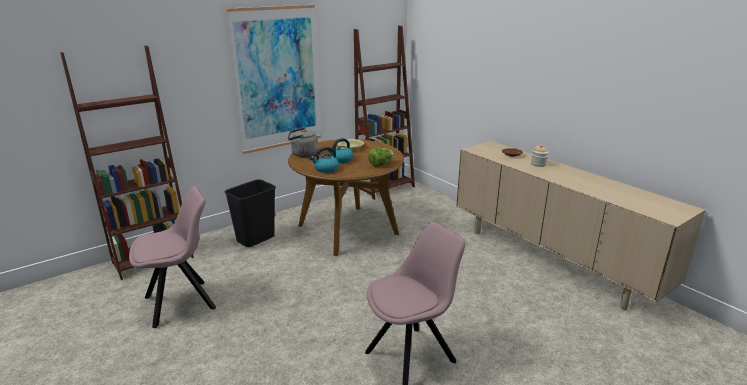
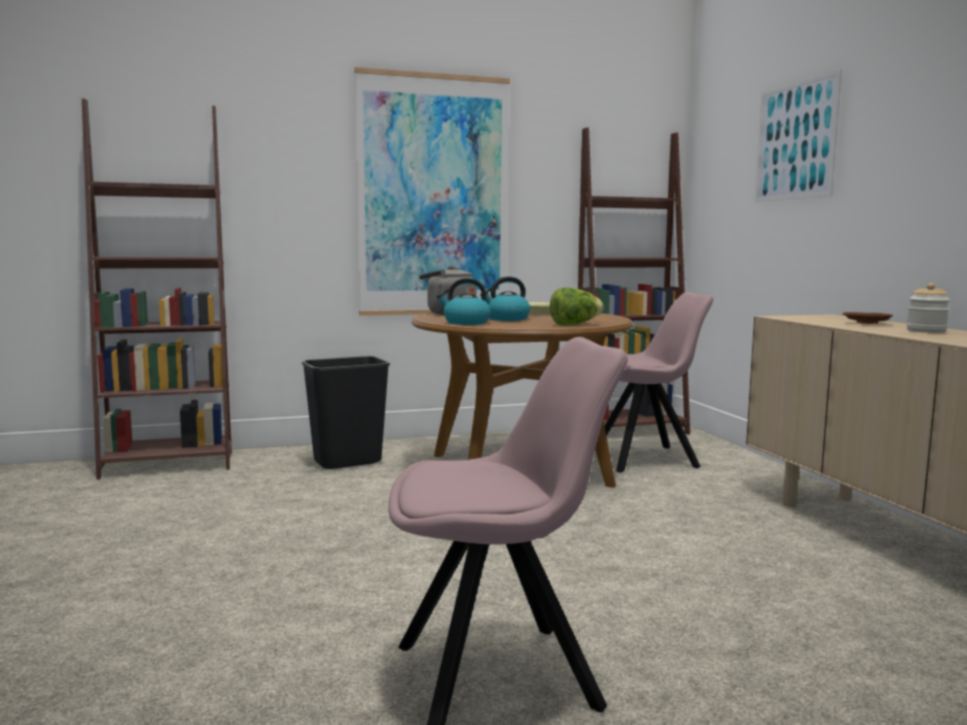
camera: 20 degrees right, 15 degrees down
pink chair [129,186,216,328] -> pink chair moved to [604,292,713,473]
none -> picture [755,69,842,202]

